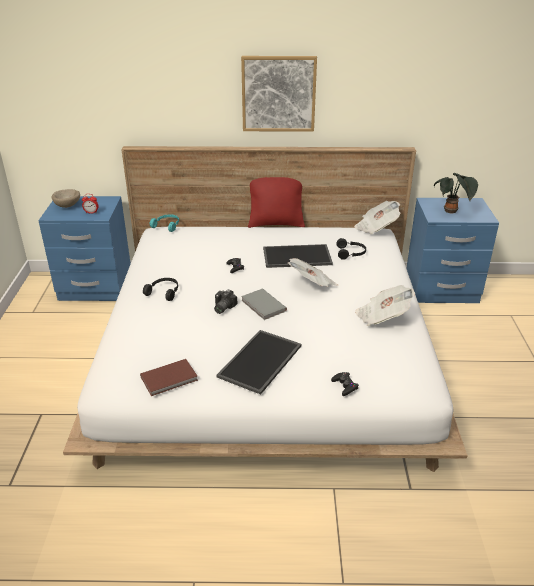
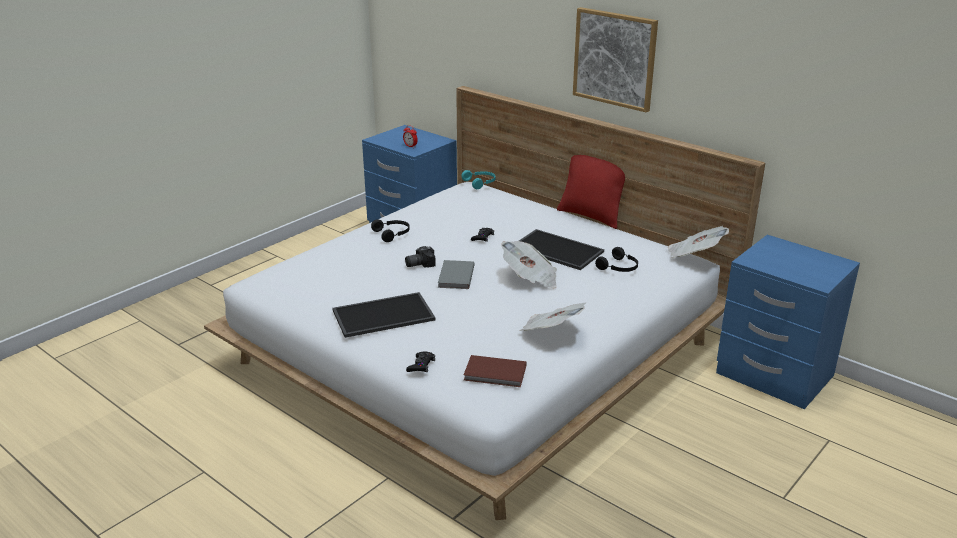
camera: 40 degrees right, 5 degrees down
beige bowl [52,189,80,208] -> none
brown book [140,359,198,396] -> brown book moved to [463,355,527,387]
potted plant [434,173,478,213] -> none

